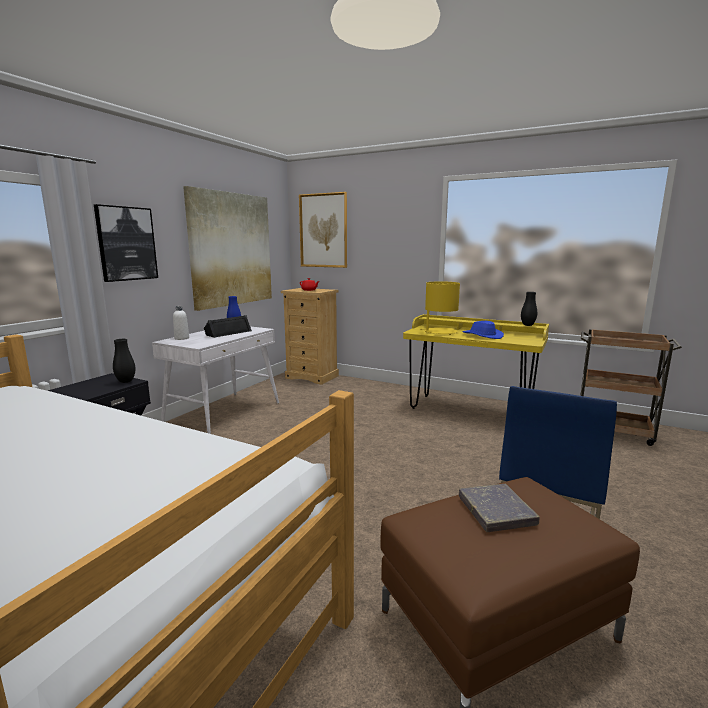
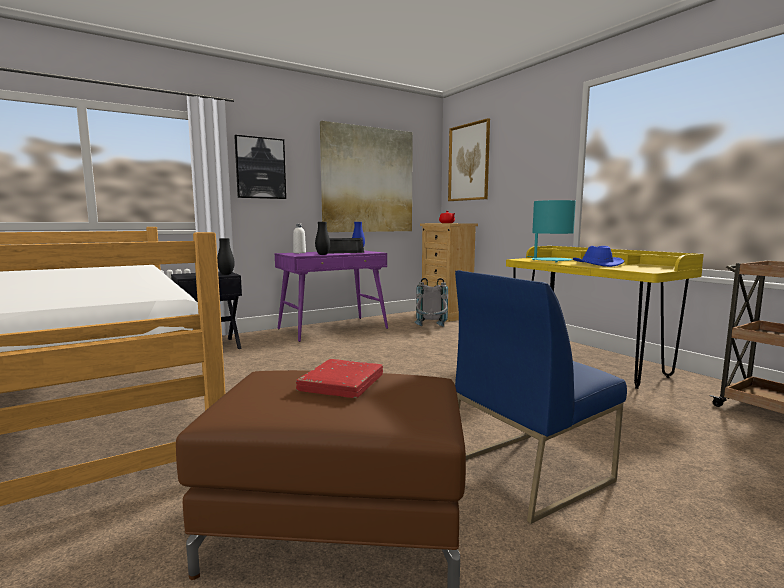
camera: 30 degrees right, 5 degrees down
white desk [152,326,279,434] -> purple desk [275,250,388,342]
yellow table lamp [420,281,460,335] -> turquoise table lamp [527,200,576,263]
grey book [459,484,540,532] -> red book [296,359,383,398]
black vase [521,292,537,326] -> black vase moved to [315,222,330,255]
none -> grey backpack [415,278,448,327]

